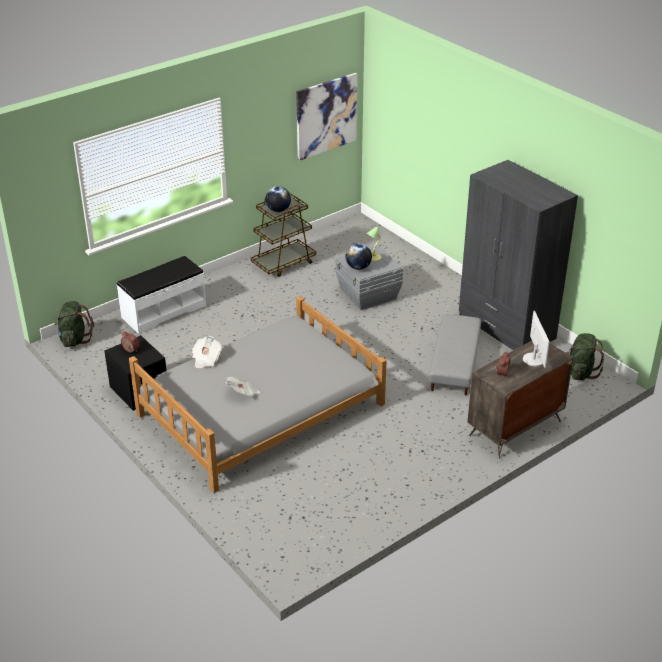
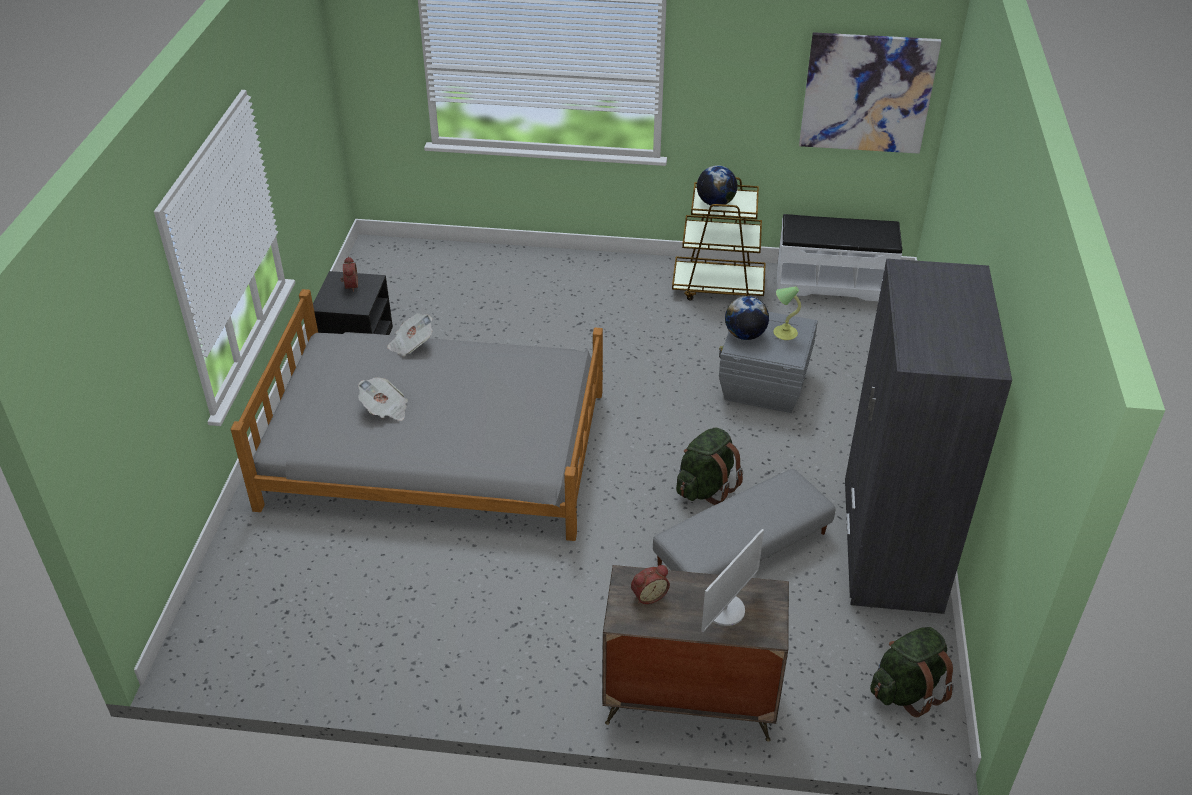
camera: 45 degrees right, 5 degrees up
green backpack [54,301,94,347] -> green backpack moved to [676,428,743,505]
white bench [117,256,206,334] -> white bench moved to [777,214,902,301]

